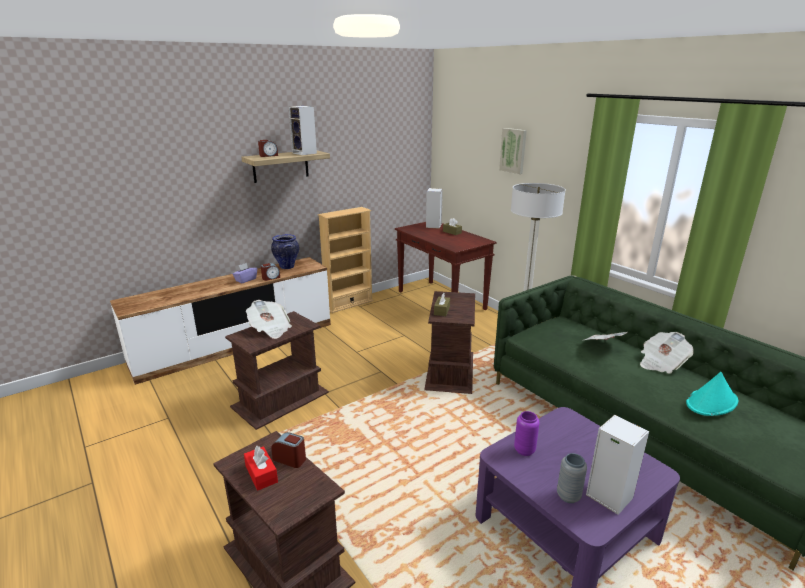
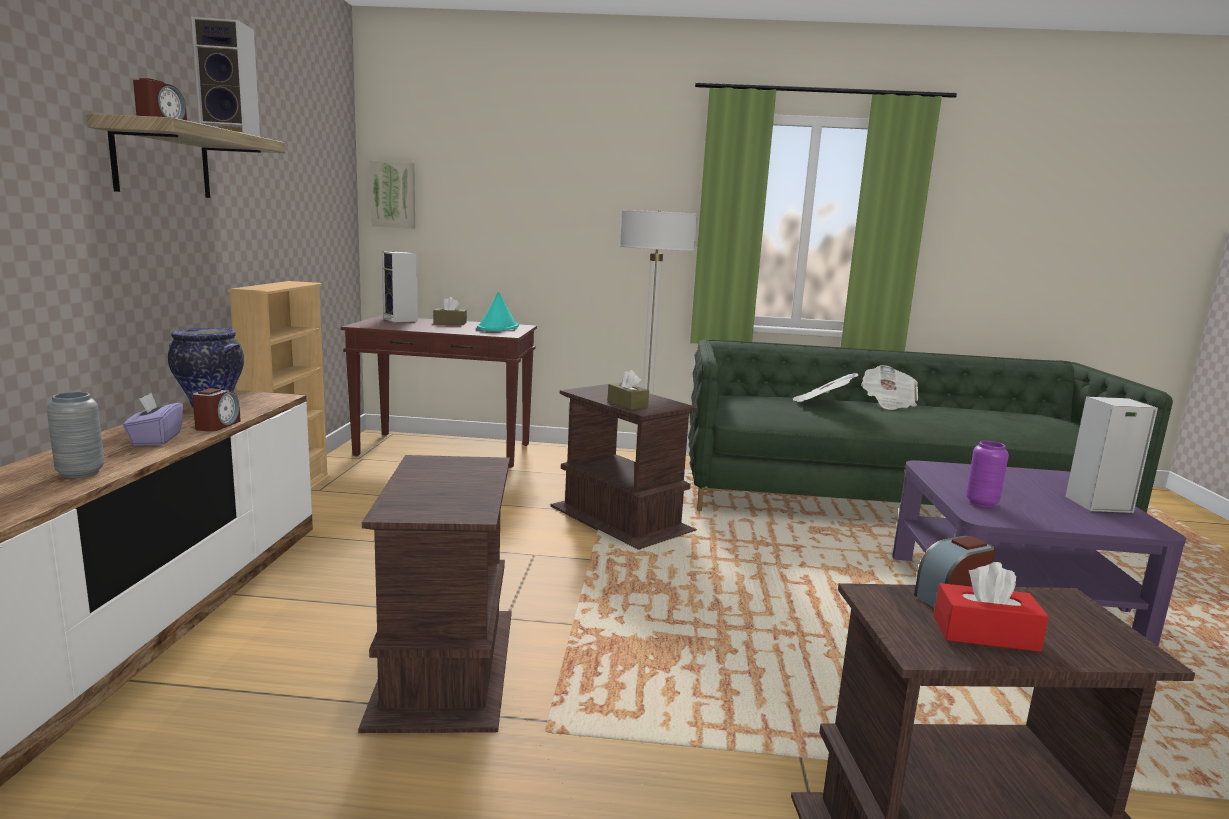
camera: 50 degrees left, 10 degrees down
newspaper [246,300,292,339] -> none
picture [499,128,527,174] -> picture moved to [370,160,415,229]
grey vase [557,453,587,503] -> grey vase moved to [47,392,104,478]
turquoise hat [686,372,738,416] -> turquoise hat moved to [477,292,519,331]

